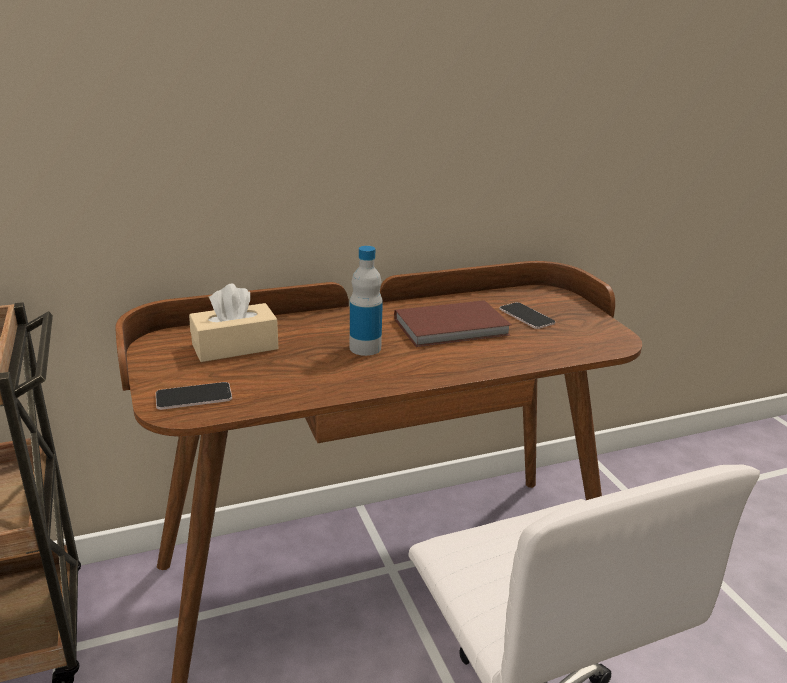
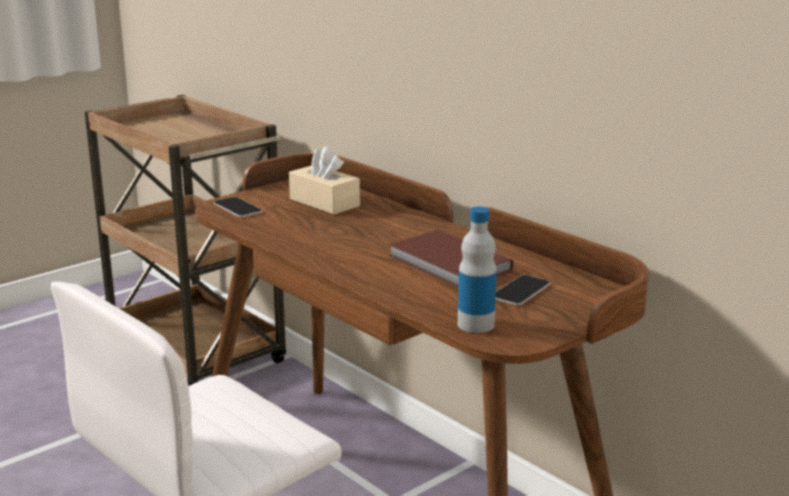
camera: 70 degrees right, 5 degrees down
bottle [350,246,383,356] -> bottle moved to [458,207,497,333]

